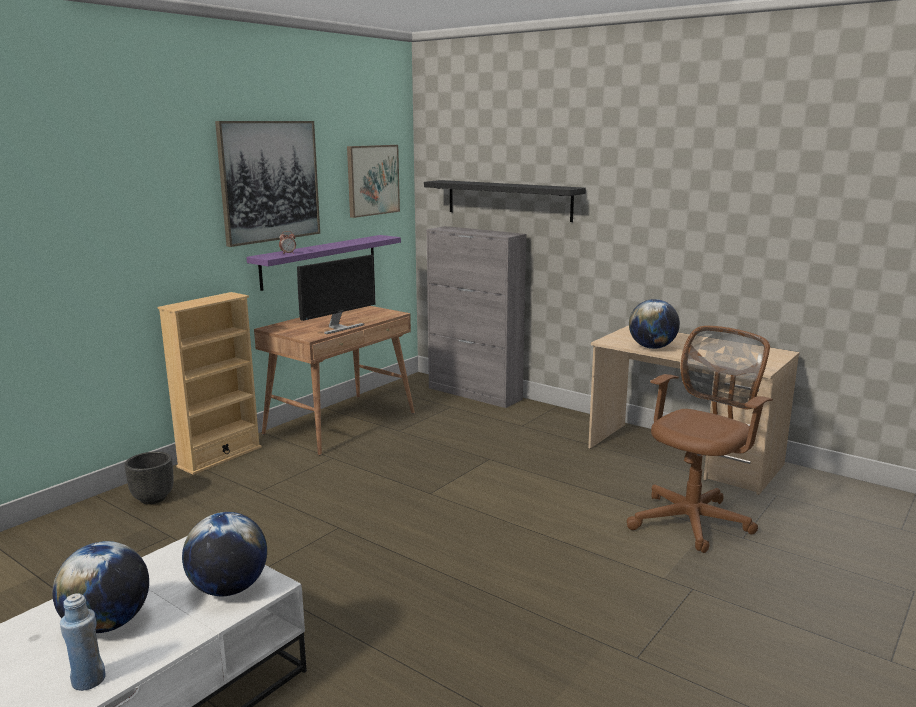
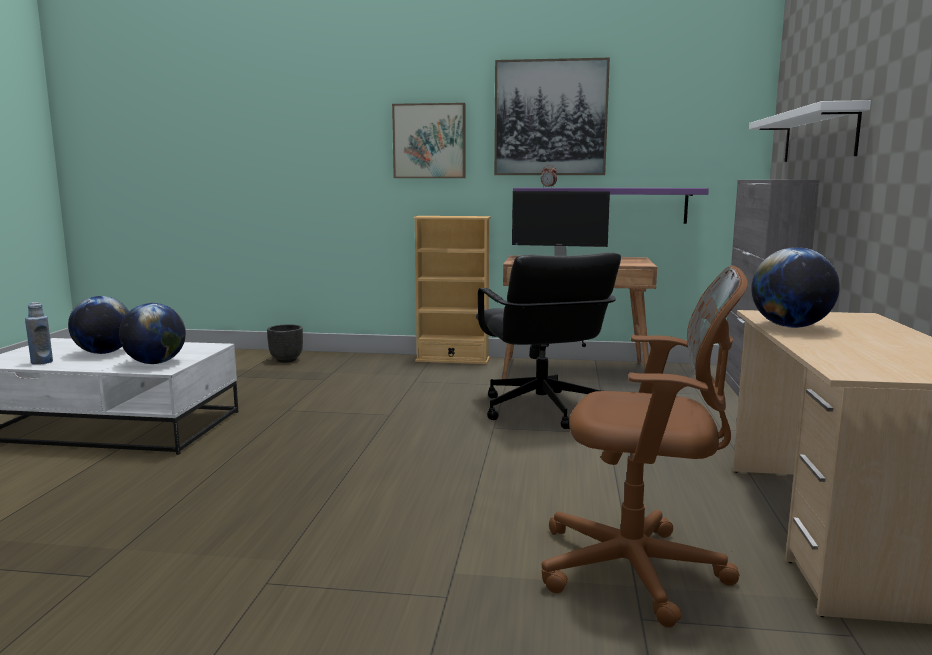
camera: 60 degrees right, 5 degrees down
black planter [124,451,174,504] -> black planter moved to [267,324,303,363]
picture [347,145,400,218] -> picture moved to [392,103,465,178]
black shelf [424,180,586,222] -> white shelf [749,100,871,162]
none -> black office chair [476,252,621,429]

